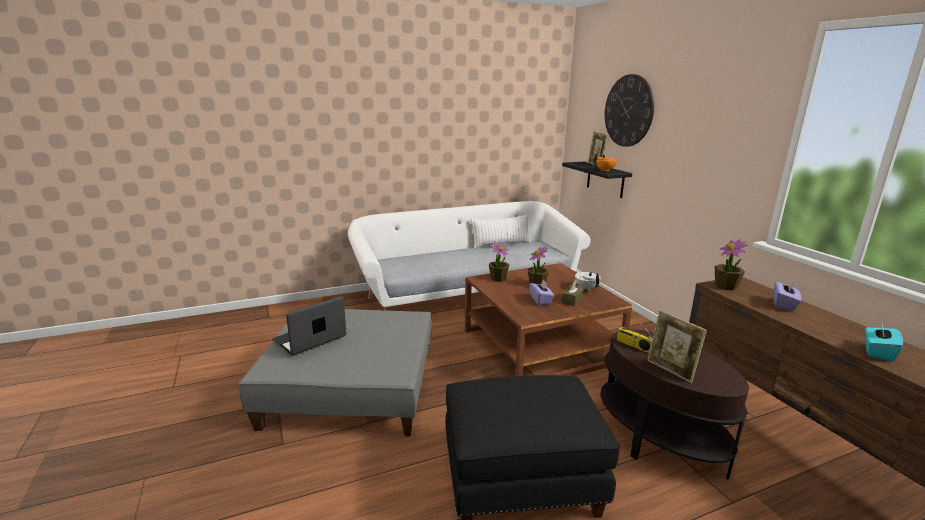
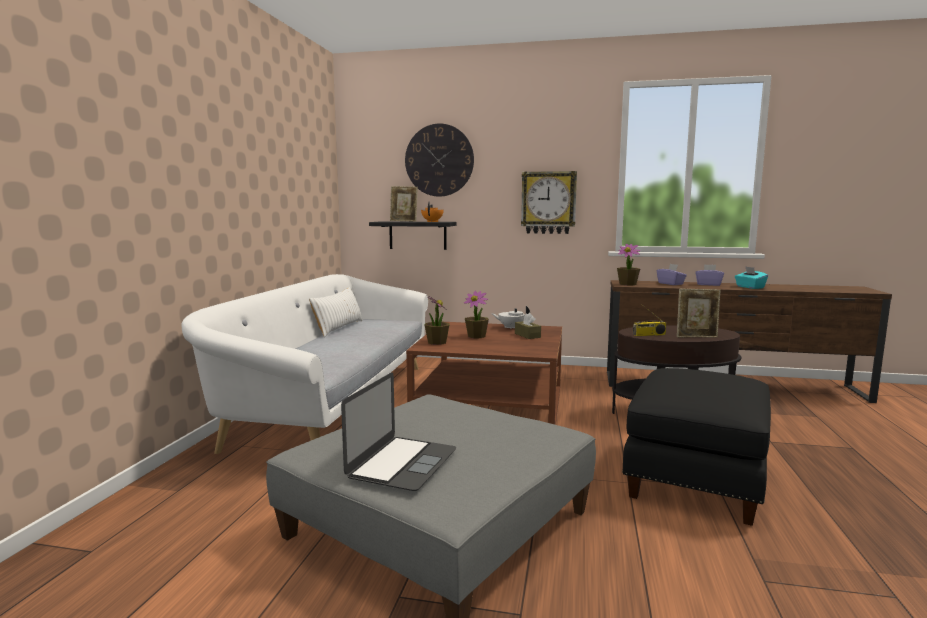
camera: 55 degrees left, 10 degrees down
laptop [272,296,346,356] -> laptop turned 150 degrees counterclockwise [341,373,456,491]
purple tissue box [530,279,554,305] -> purple tissue box moved to [696,264,724,286]
none -> wall clock [521,171,577,234]

